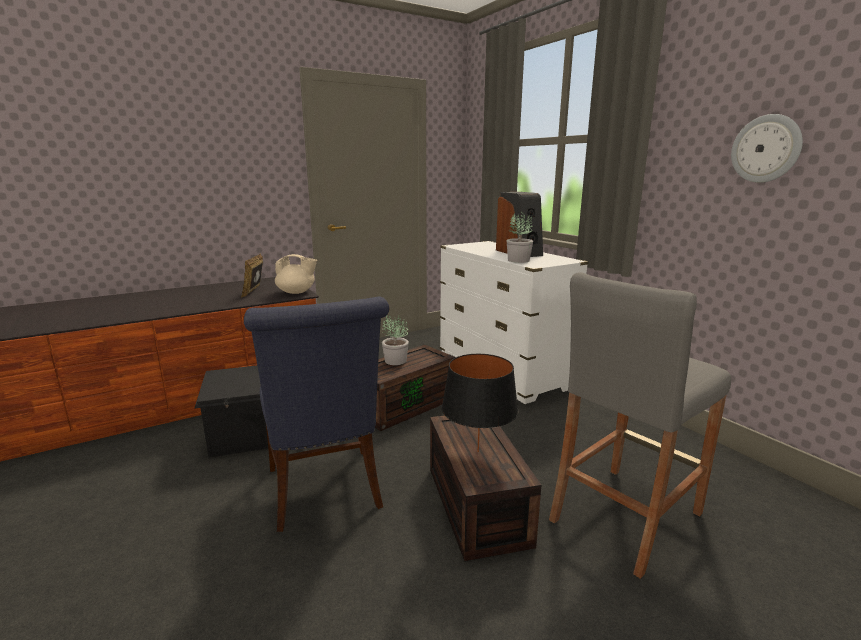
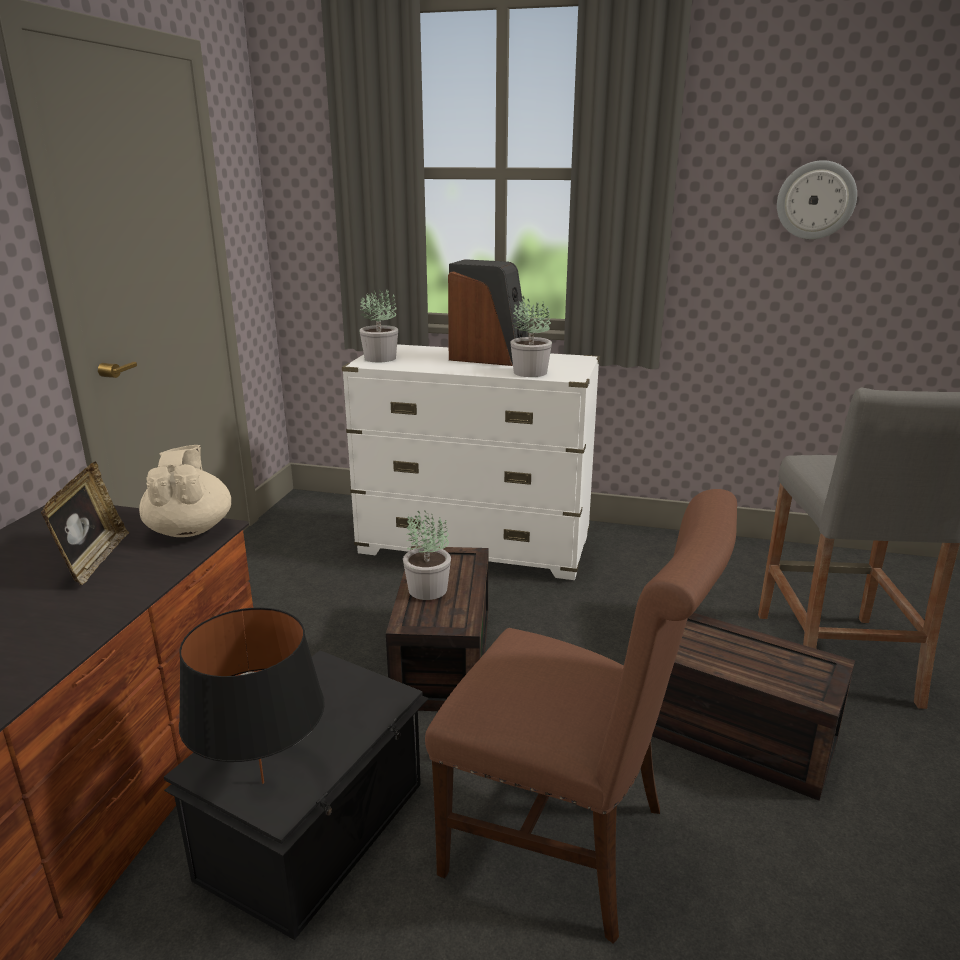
camera: 45 degrees left, 5 degrees up
picture frame [241,253,263,298] -> picture frame turned 135 degrees counterclockwise [41,462,129,585]
blue chair [244,297,389,532] -> brown chair [425,489,737,944]
beige teapot [275,254,317,294] -> beige teapot turned 60 degrees counterclockwise [139,445,231,537]
black table lamp [442,354,518,452] -> black table lamp moved to [179,607,325,784]
none -> potted plant [359,289,398,362]

